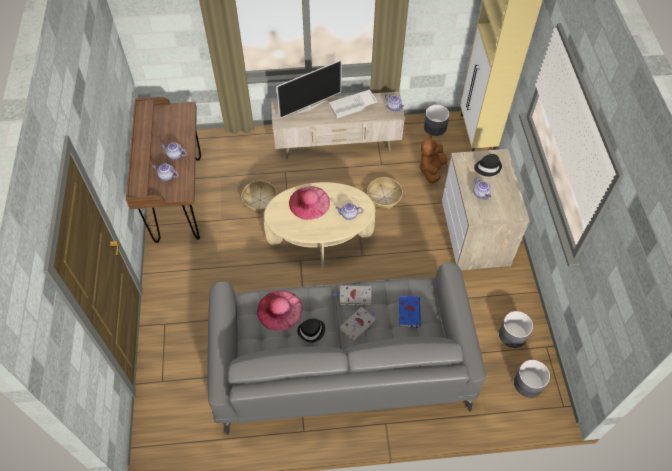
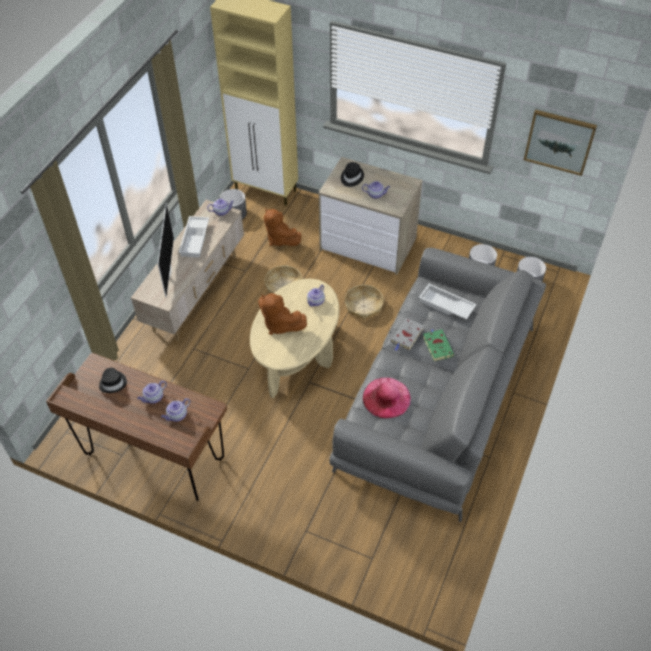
camera: 60 degrees left, 5 degrees down
basket [241,181,277,214] -> basket moved to [345,285,384,320]
pink hat [289,187,330,220] -> brown plush toy [258,293,307,335]
black hat [297,318,325,343] -> black hat moved to [99,368,127,393]
grey book [340,307,377,342] -> green book [423,329,454,361]
blue book [399,294,421,328] -> white tray [419,283,477,319]
none -> picture [524,109,597,176]

